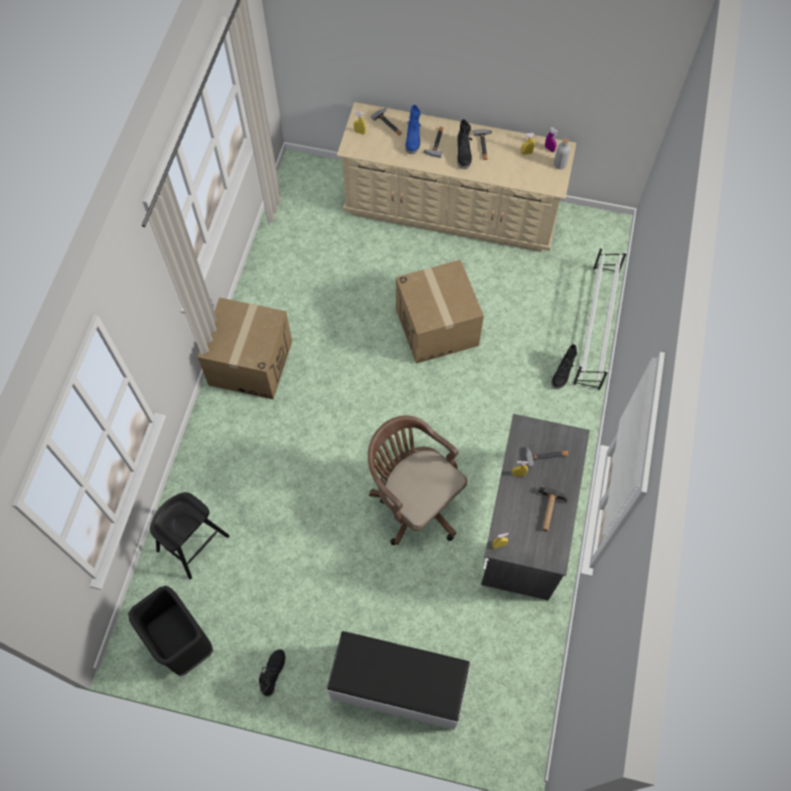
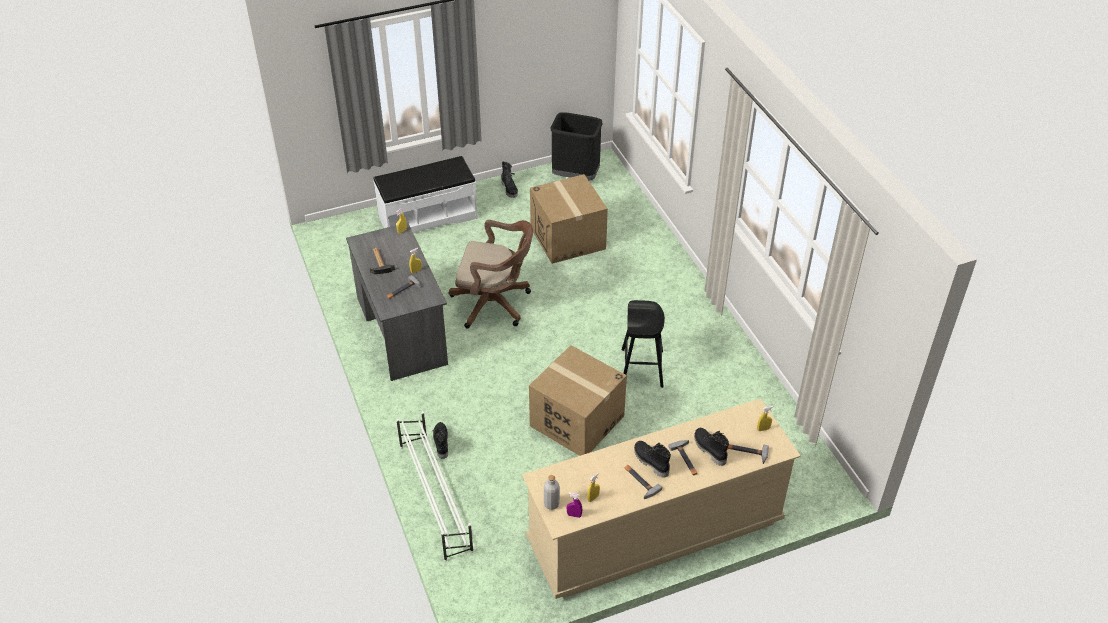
camera: 145 degrees right, 20 degrees down
black stool [150,492,229,580] -> black stool moved to [622,300,665,388]
cardboard box [197,297,292,400] -> cardboard box moved to [530,174,608,264]
blue boot [405,105,421,154] -> black boot [694,428,729,466]

